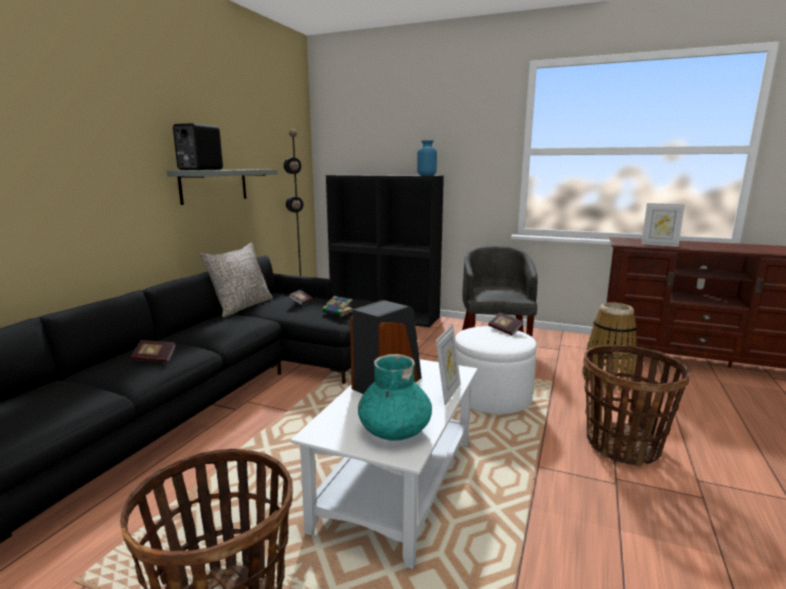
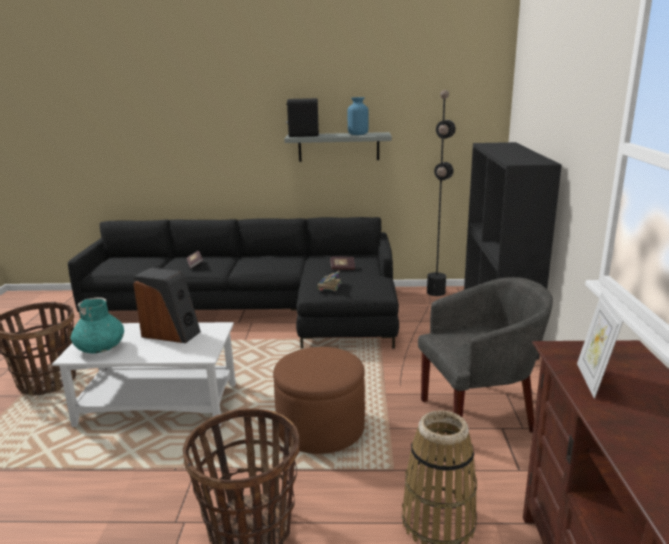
camera: 70 degrees right, 5 degrees up
grey pillow [200,243,273,317] -> none
blue vase [417,140,437,176] -> blue vase moved to [348,97,369,135]
picture frame [436,324,461,406] -> none
white ottoman [455,326,537,414] -> brown ottoman [273,347,365,454]
book [488,313,523,335] -> none

